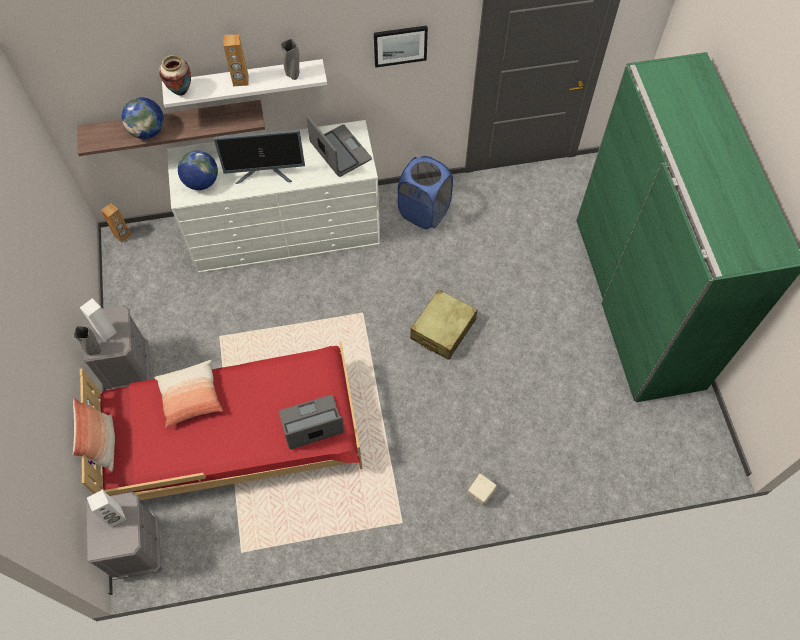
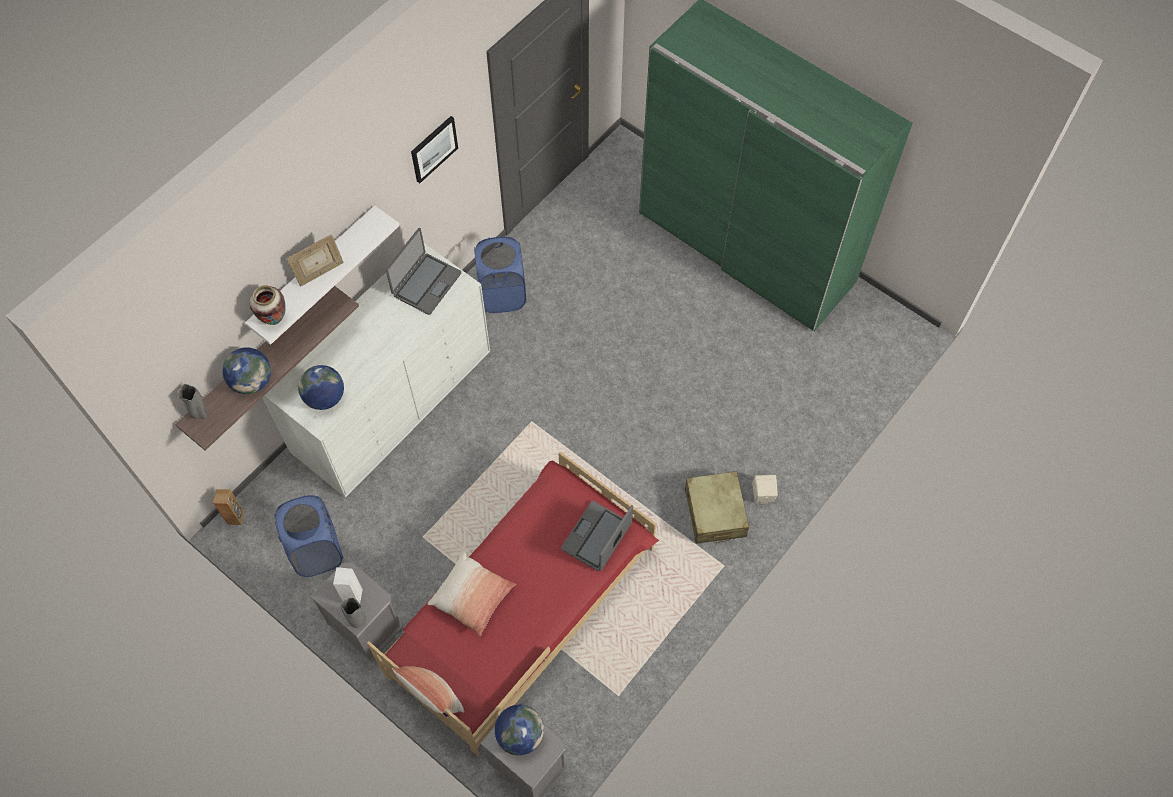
camera: 40 degrees left, 0 degrees up
white speaker [87,490,126,527] -> globe [495,705,544,756]
monitor [214,130,305,184] -> none
brown speaker [223,34,249,86] -> picture frame [287,235,343,286]
grey vase [281,39,299,80] -> grey vase moved to [178,384,207,419]
laptop [306,115,372,177] -> laptop turned 105 degrees clockwise [386,228,461,315]
beige suitcase [410,289,477,360] -> beige suitcase moved to [685,471,749,544]
none -> blue laundry basket [274,495,343,577]

